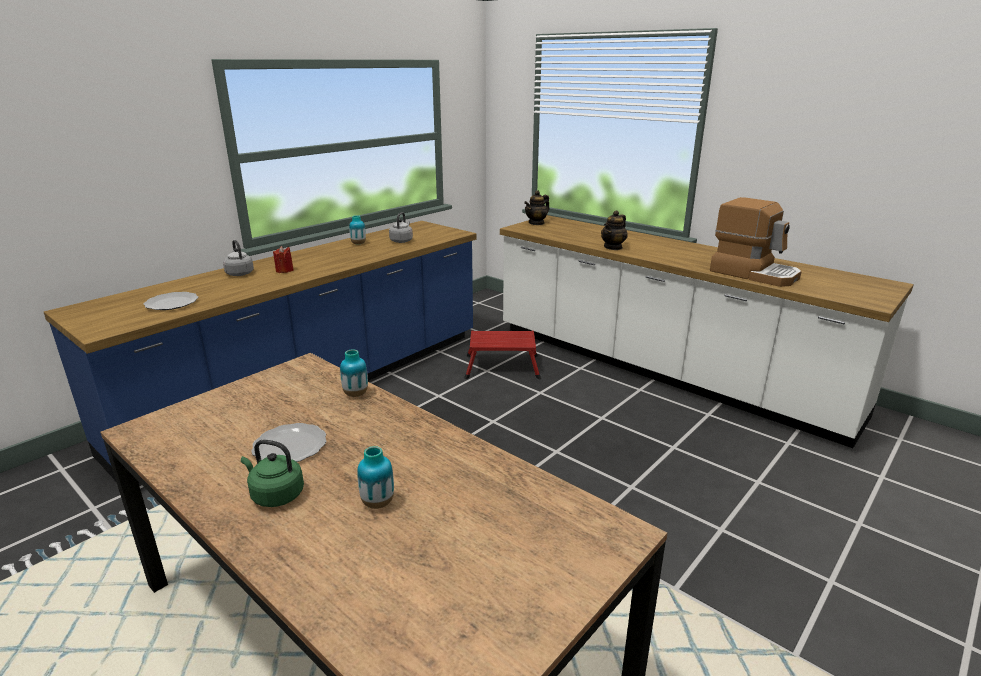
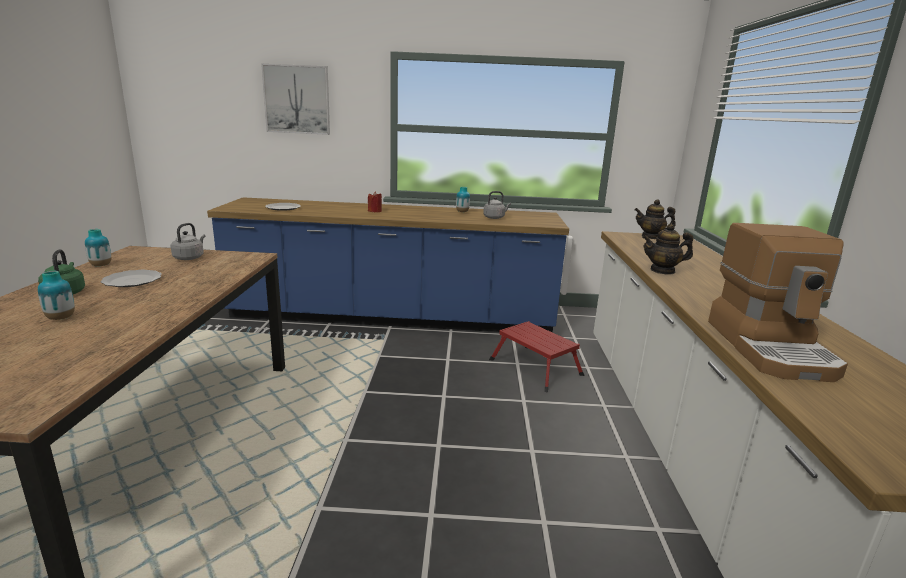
camera: 50 degrees right, 5 degrees down
grey kettle [223,240,254,276] -> grey kettle moved to [171,223,205,260]
vase [340,349,368,397] -> vase moved to [85,229,111,266]
none -> picture [261,64,330,135]

